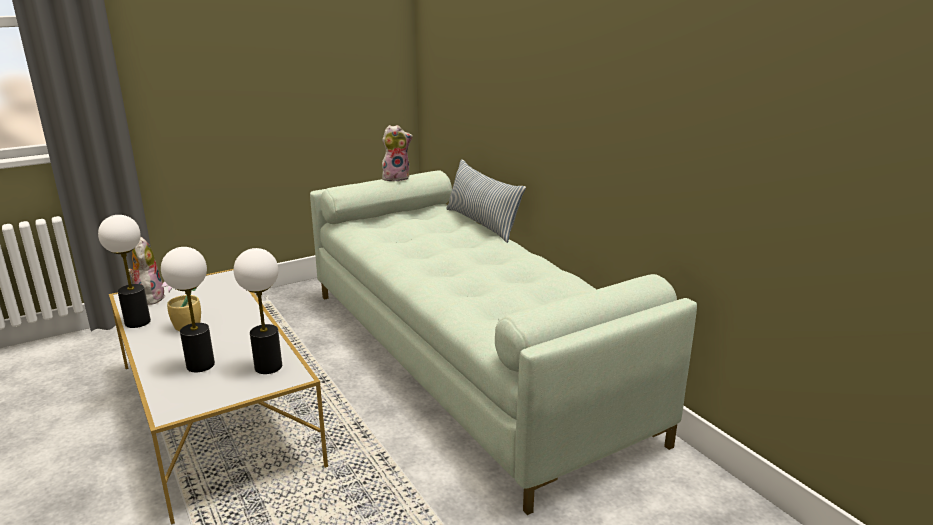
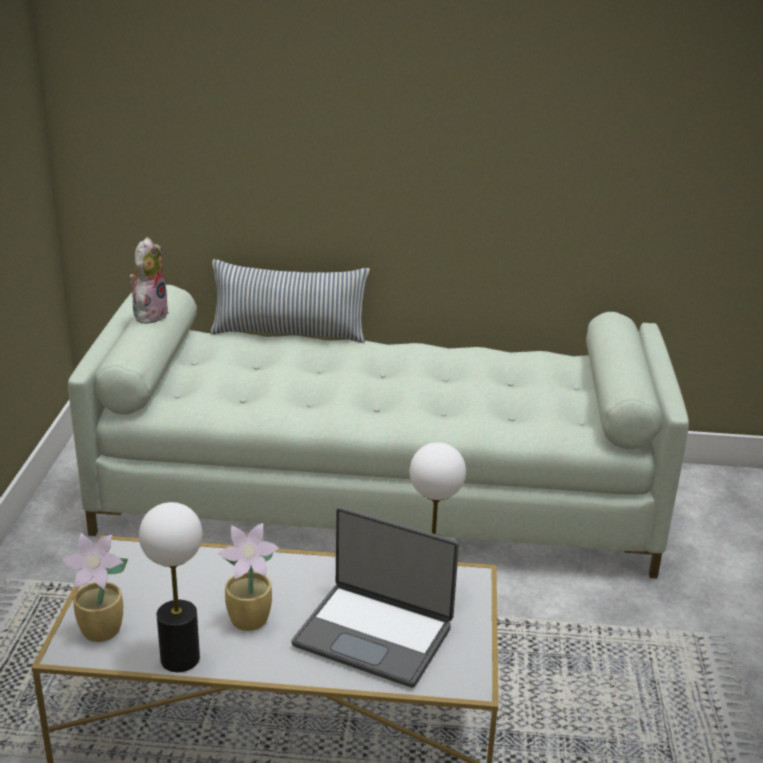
camera: 55 degrees left, 5 degrees up
plush toy [128,237,165,305] -> potted plant [62,533,128,642]
table lamp [161,247,215,372] -> laptop [291,507,459,688]

